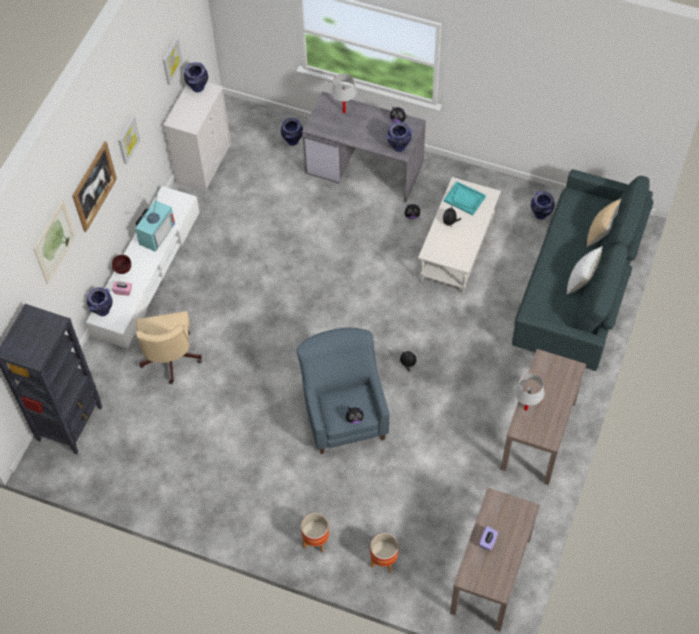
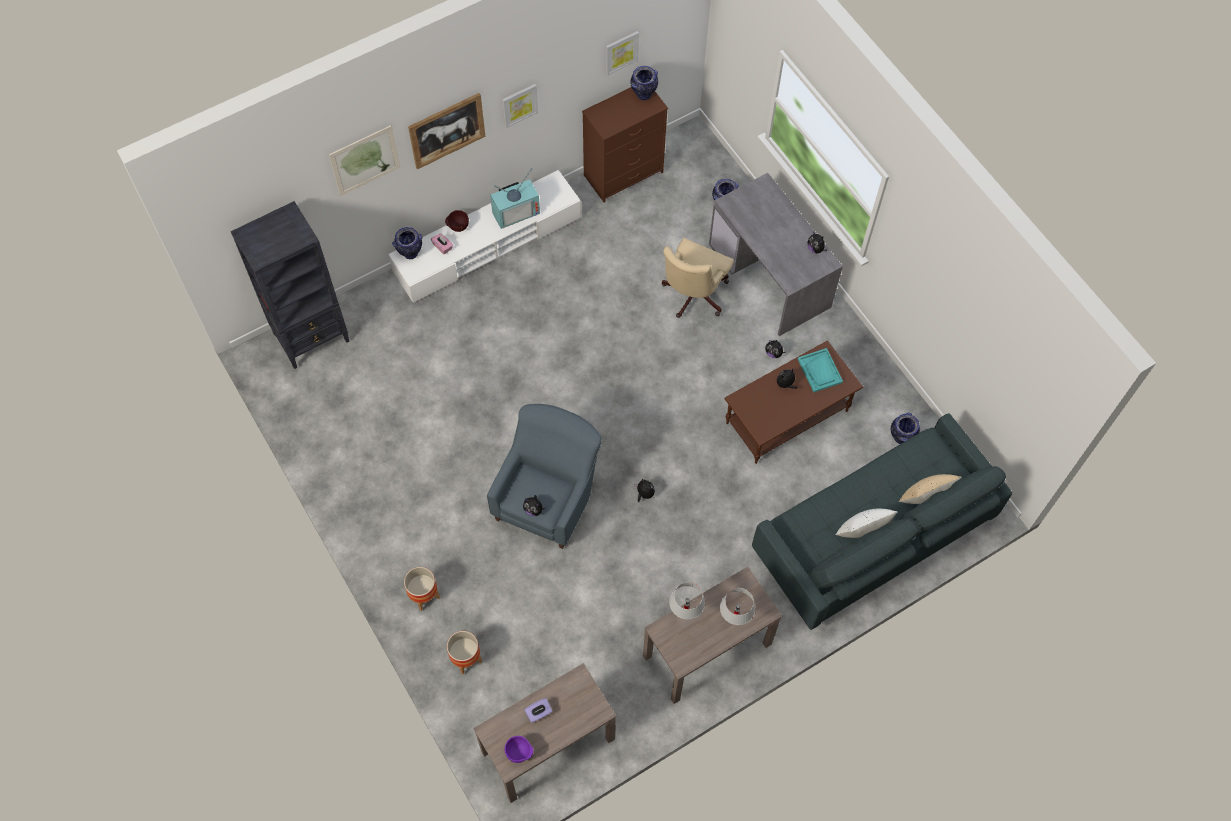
camera: 35 degrees right, 5 degrees up
beige office chair [136,311,202,384] -> beige office chair moved to [662,238,734,318]
white dresser [163,82,231,192] -> brown dresser [582,87,668,203]
white table lamp [331,73,357,113] -> white table lamp moved to [720,588,755,625]
vase [386,122,412,152] -> none
white coffee table [418,177,501,294] -> brown coffee table [724,340,863,464]
none -> purple bowl [505,736,534,763]

